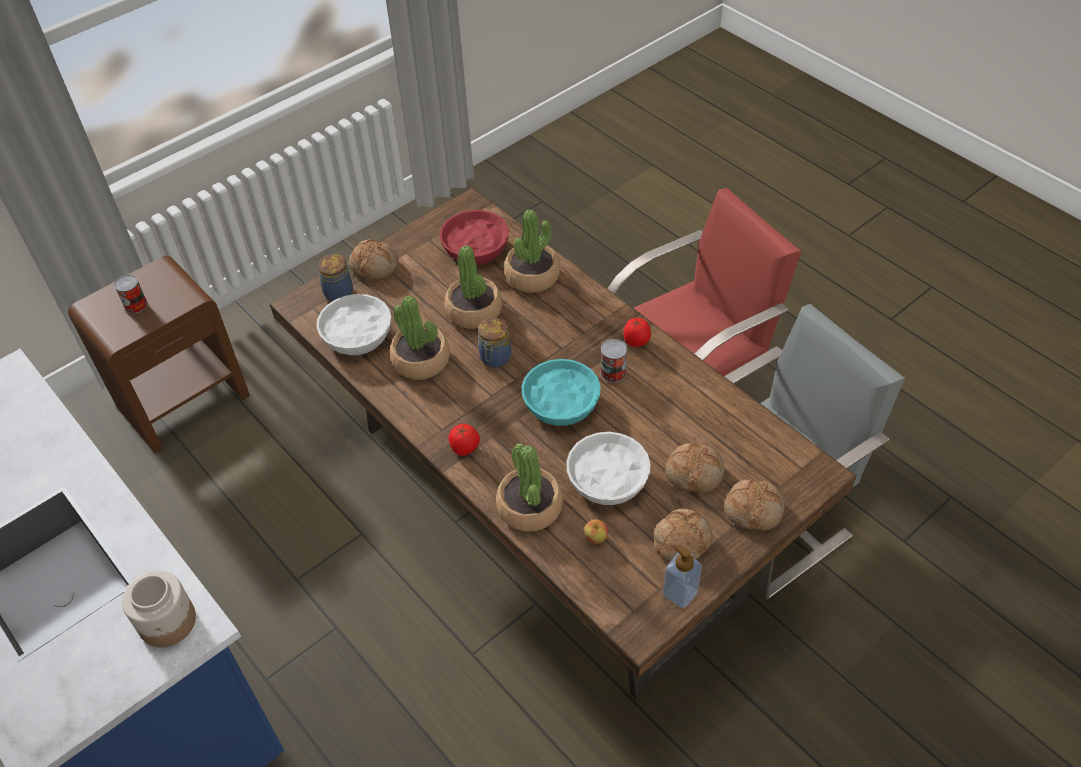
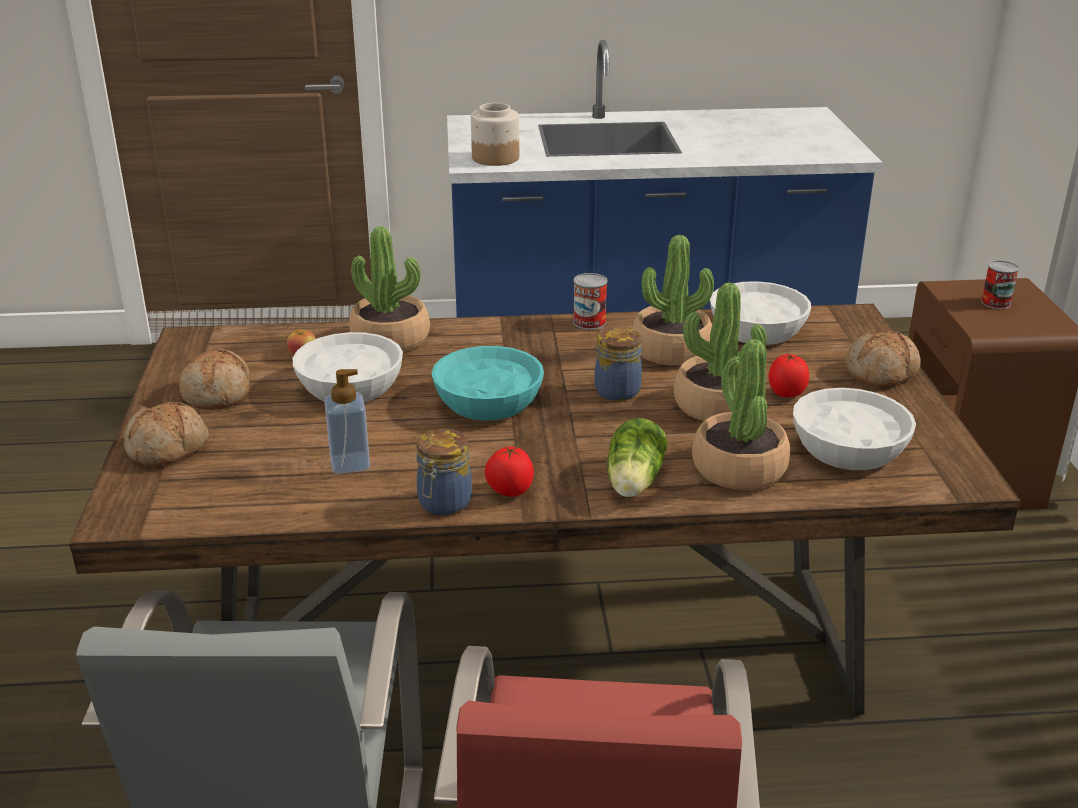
camera: 125 degrees right, 20 degrees down
jar [317,254,355,301] -> jar moved to [416,429,472,515]
red bowl [439,210,509,265] -> white bowl [793,388,916,470]
tomato [448,424,480,456] -> tomato moved to [769,353,809,397]
can [600,339,627,382] -> can moved to [573,273,608,330]
soap dispenser [663,545,702,608] -> soap dispenser moved to [324,369,370,474]
bread [665,443,724,493] -> none
none -> lettuce [607,418,668,497]

